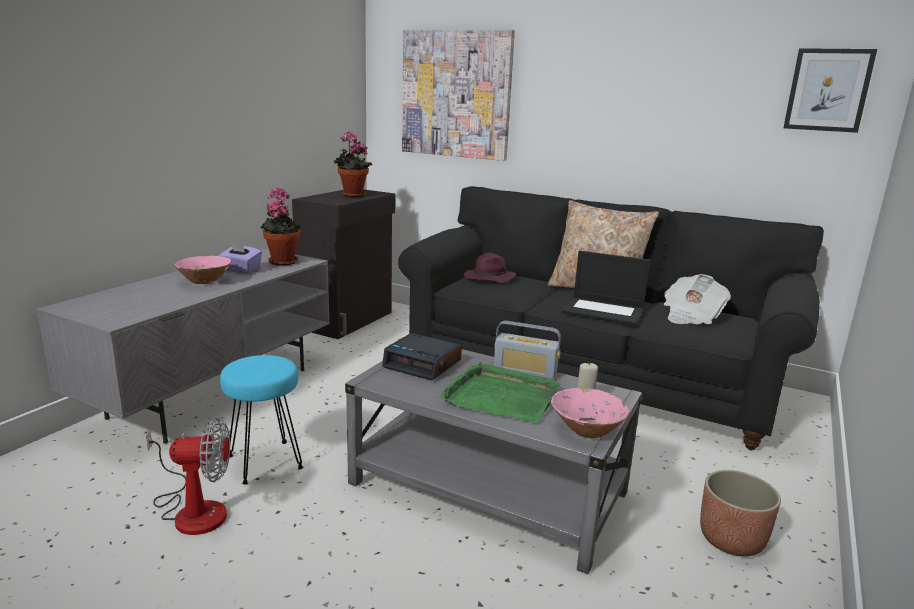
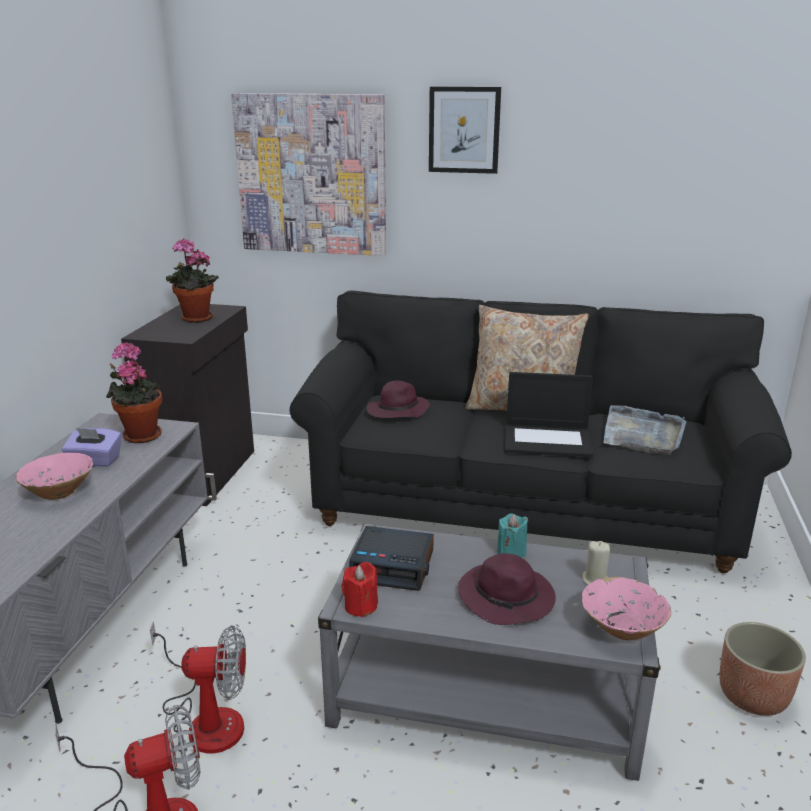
camera: 15 degrees left, 5 degrees up
turquoise stool [220,355,303,485] -> fan [150,621,246,754]
green tray [440,362,561,423] -> purple hat [458,553,556,625]
radio [494,321,561,379] -> turquoise candle [497,513,528,558]
newspaper [664,274,731,324] -> grey tray [604,405,687,455]
picture [784,48,877,133] -> picture moved to [429,87,501,174]
none -> red candle [342,562,378,617]

